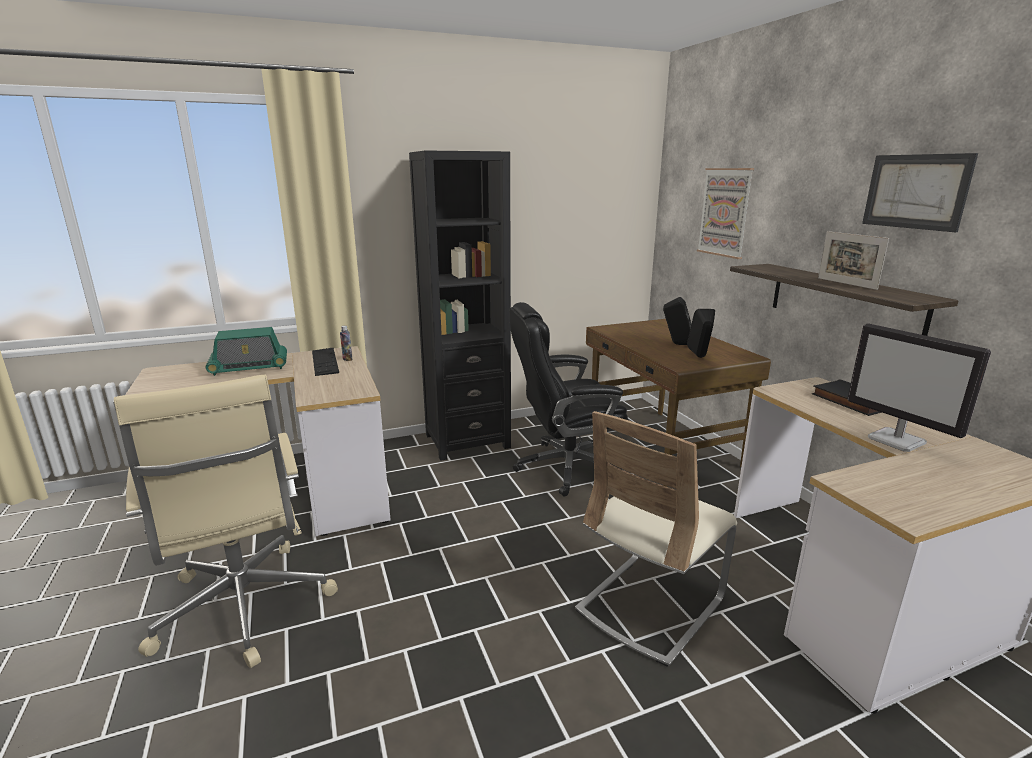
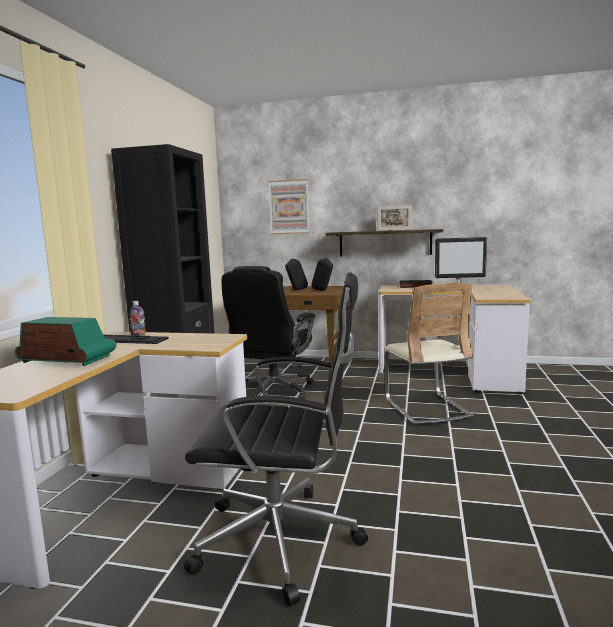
camera: 55 degrees left, 10 degrees down
beige office chair [113,374,338,668] -> black office chair [184,272,368,606]
radio [206,327,287,376] -> radio turned 90 degrees counterclockwise [15,317,116,366]
picture [862,153,978,232] -> none

